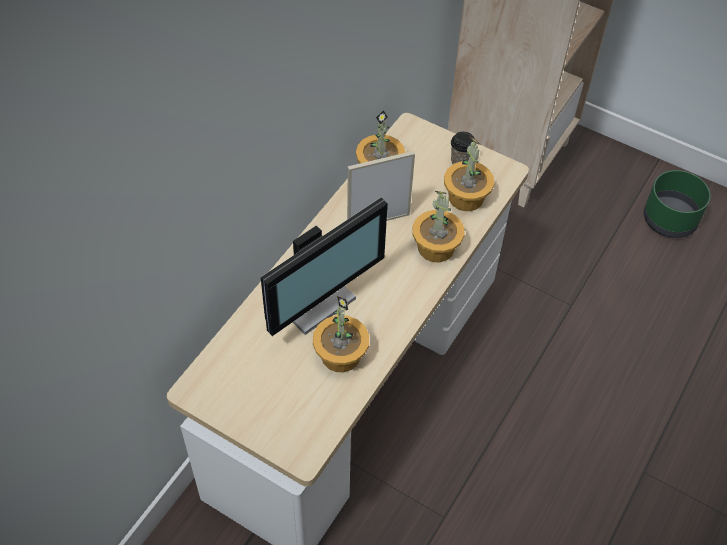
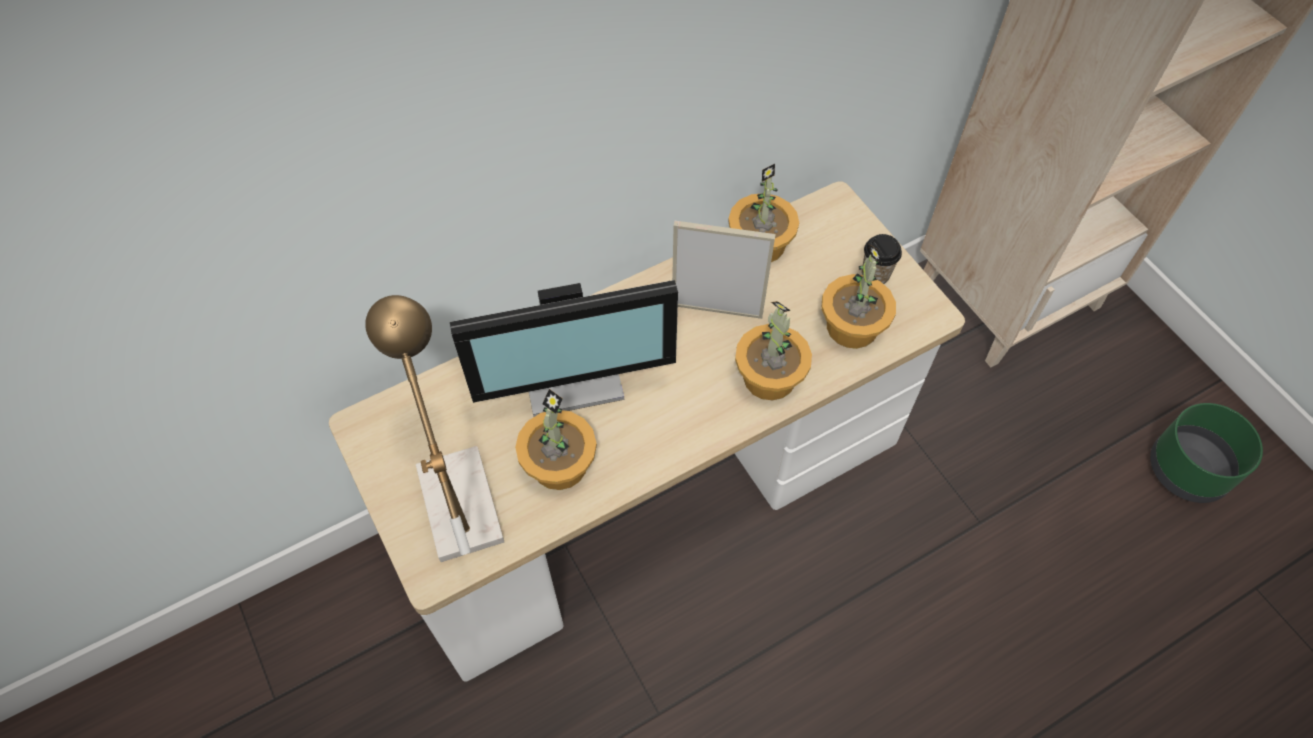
camera: 30 degrees right, 5 degrees up
none -> table lamp [365,295,504,562]

